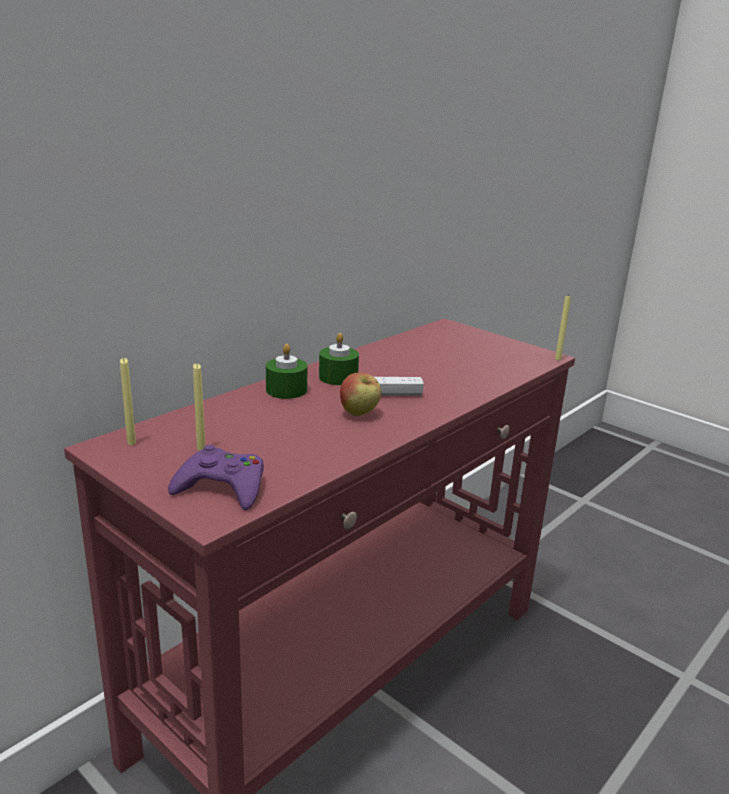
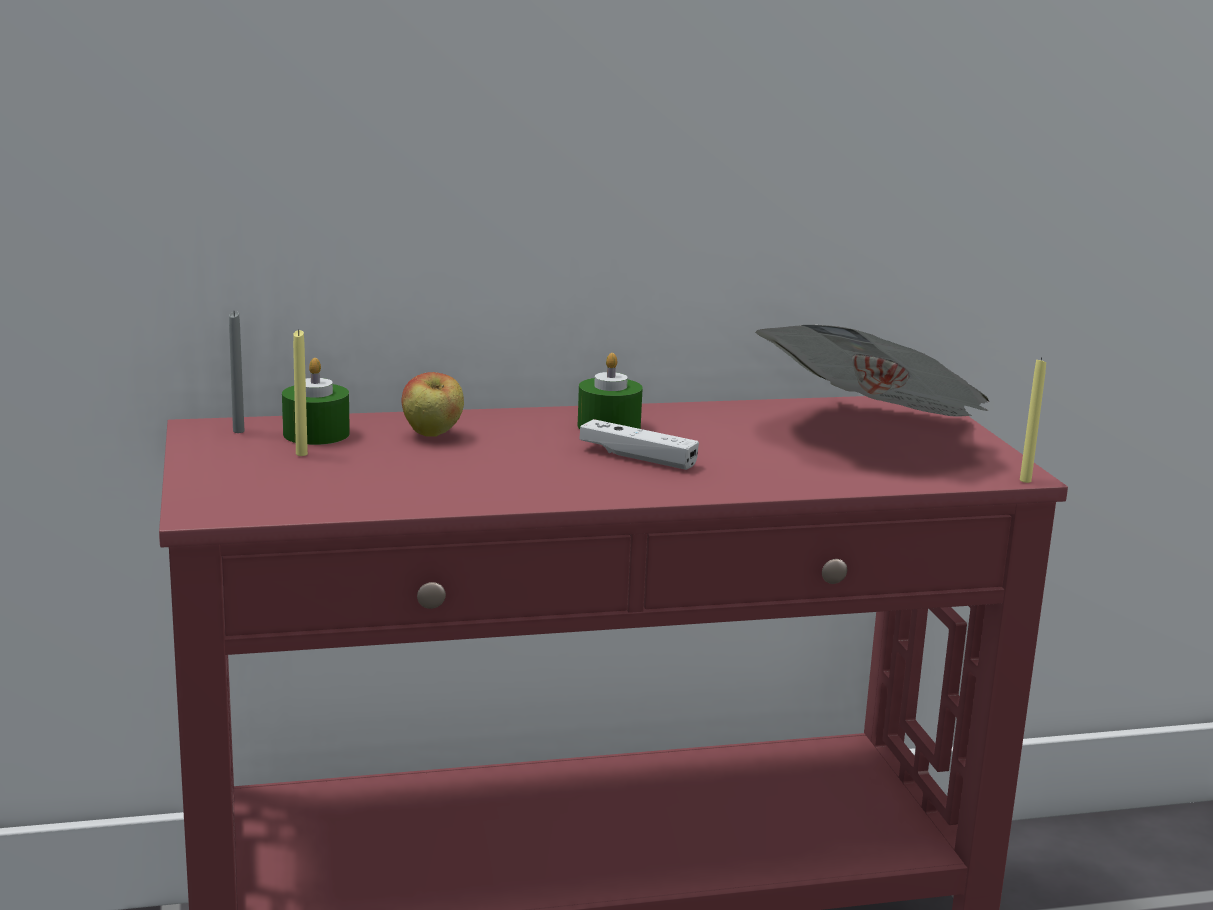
camera: 35 degrees right, 5 degrees down
yellow candle [120,358,136,445] -> grey candle [229,311,244,433]
purple game controller [168,445,264,510] -> none
green candle [266,344,308,399] -> green candle moved to [282,358,350,445]
apple [340,373,381,416] -> apple moved to [402,372,464,437]
none -> newspaper [755,325,990,416]

